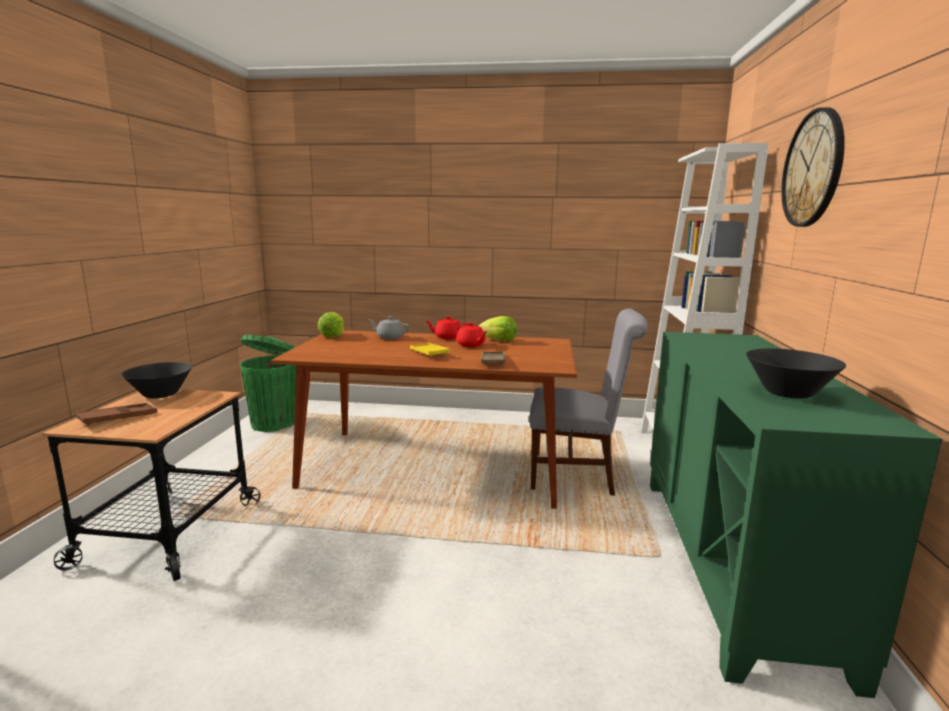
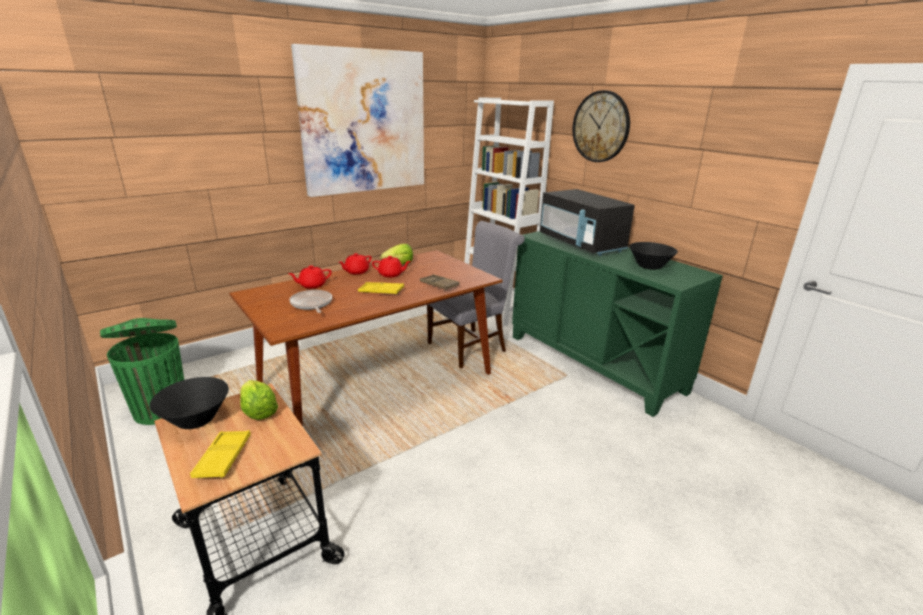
camera: 45 degrees left, 10 degrees up
brown tray [75,403,157,426] -> yellow tray [190,430,251,479]
lettuce [317,312,344,338] -> lettuce moved to [240,380,278,420]
grey teapot [369,316,410,340] -> red teapot [288,265,332,289]
none -> frying pan [289,290,332,313]
none -> picture [291,44,424,197]
none -> black microwave [540,189,635,256]

